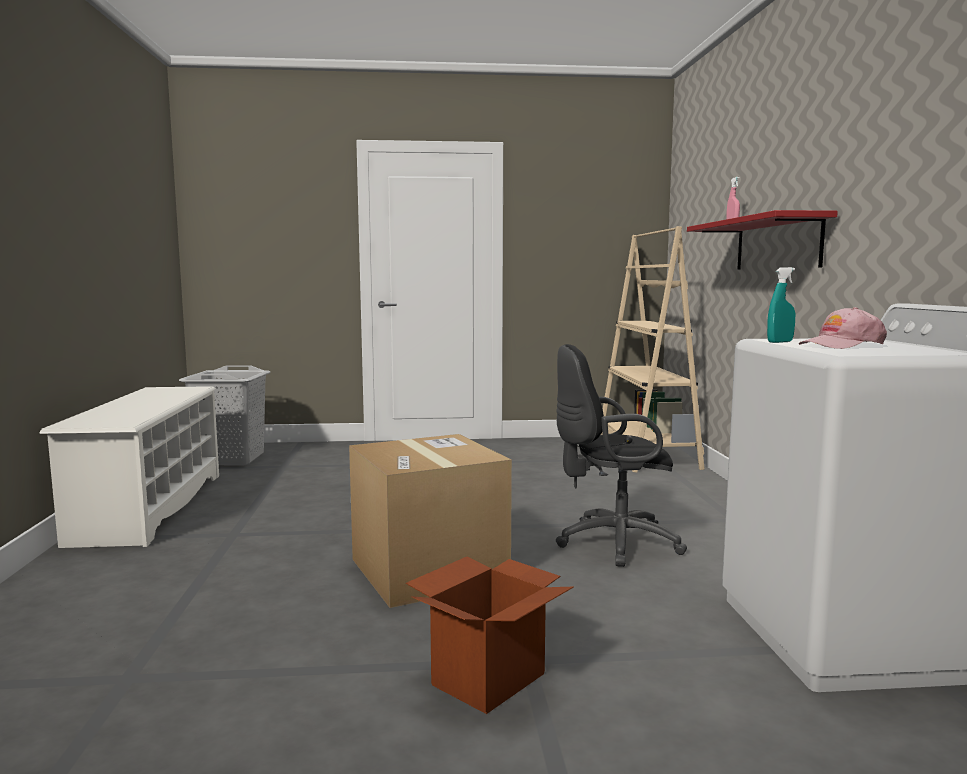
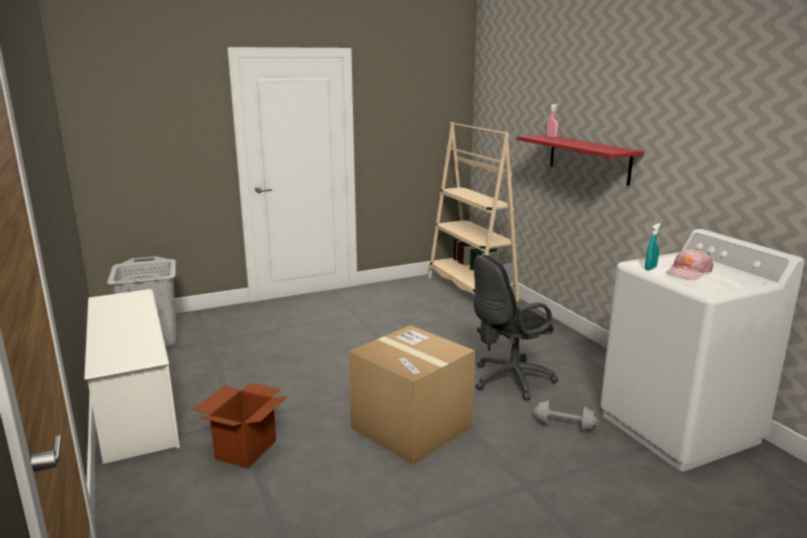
camera: 20 degrees left, 10 degrees up
cardboard box [406,556,574,714] -> cardboard box moved to [193,383,288,468]
none -> grey dumbbell [533,400,599,432]

